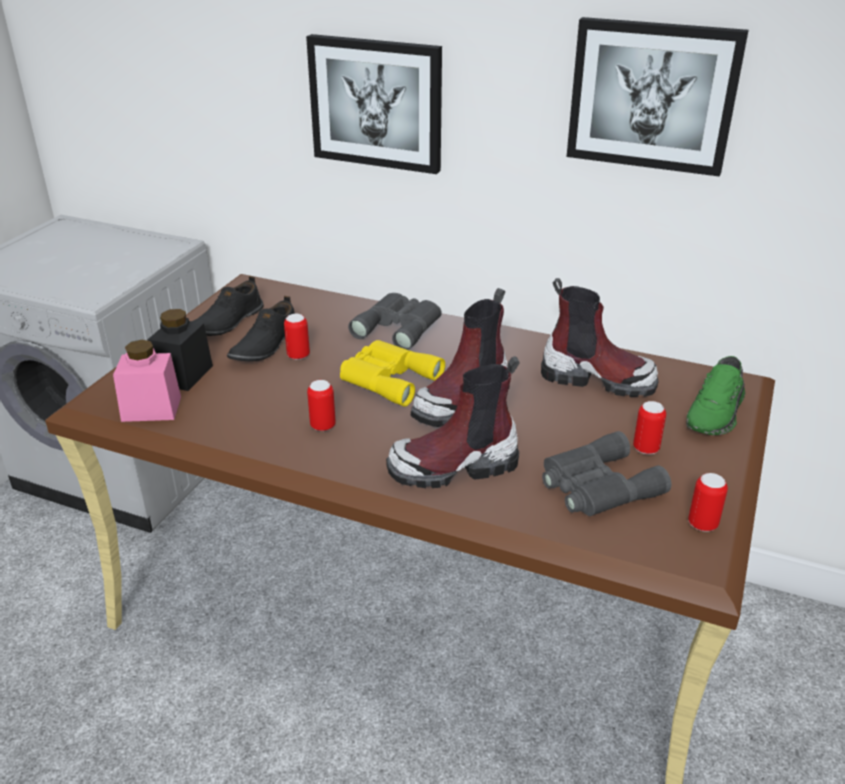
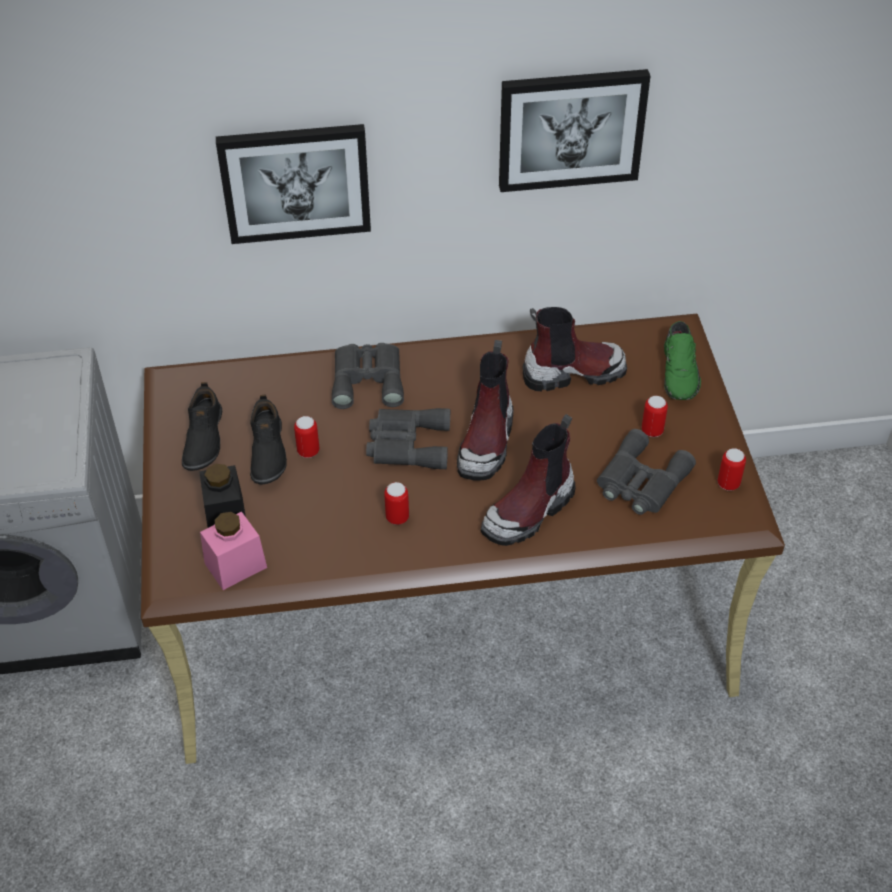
camera: 30 degrees left, 15 degrees up
yellow binoculars [340,340,445,407] -> grey binoculars [366,408,450,469]

